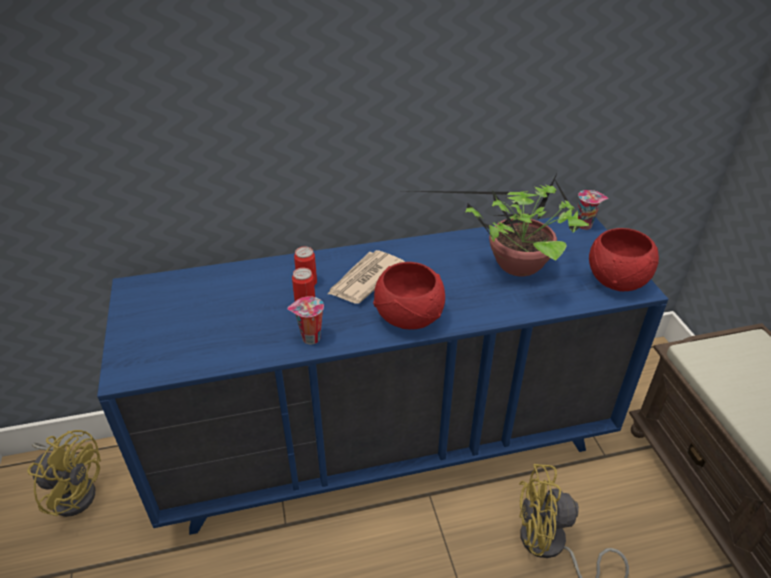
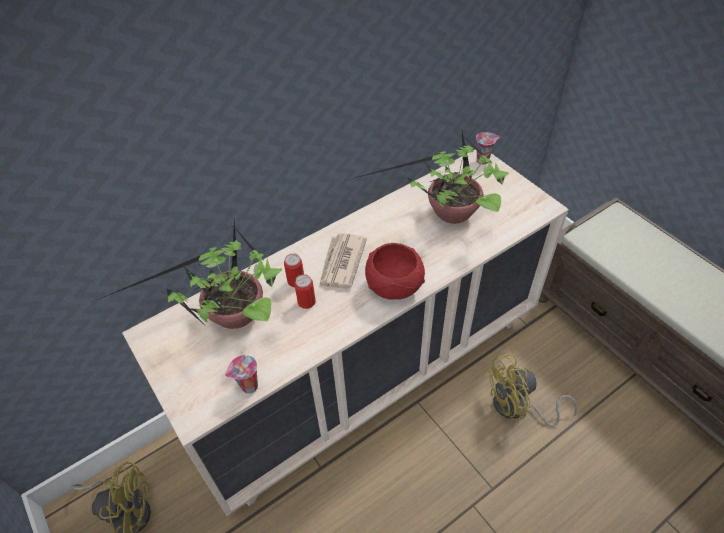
camera: 20 degrees left, 10 degrees up
blue dresser [97,214,668,535] -> beige dresser [122,149,569,516]
cup [287,296,324,344] -> cup moved to [225,355,258,394]
red bowl [589,228,659,291] -> none
none -> potted plant [92,220,282,329]

